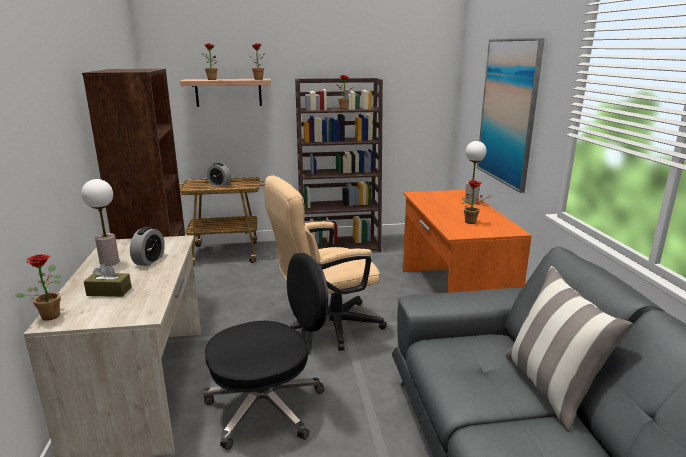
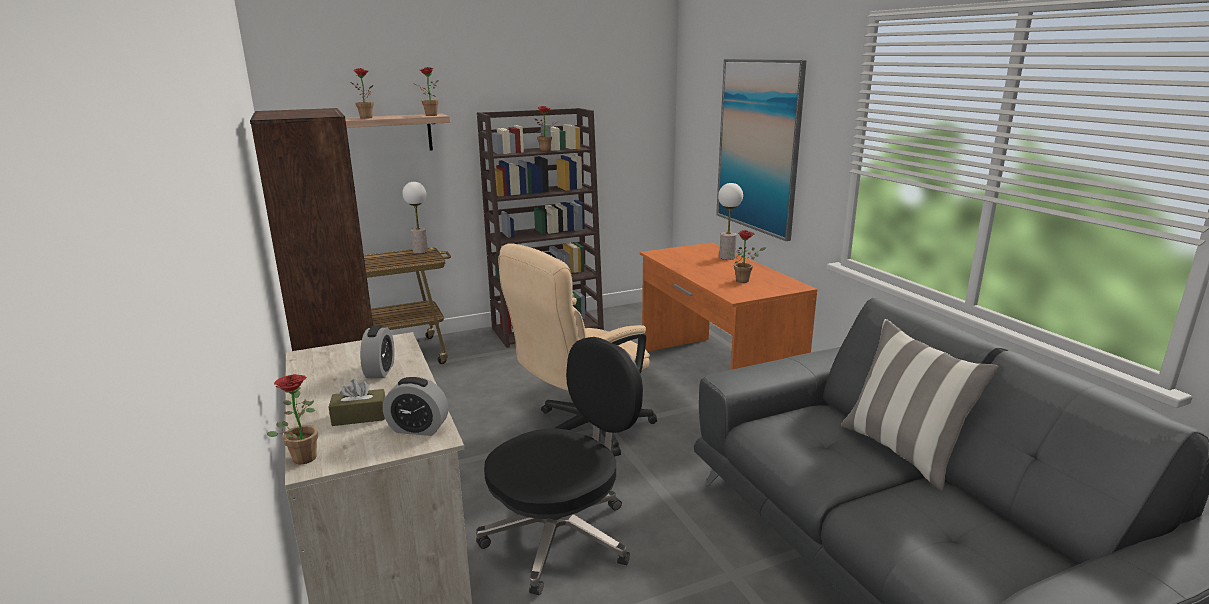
camera: 15 degrees left, 0 degrees up
table lamp [81,179,119,266] -> table lamp moved to [402,182,428,253]
alarm clock [207,163,231,186] -> alarm clock moved to [383,377,448,436]

